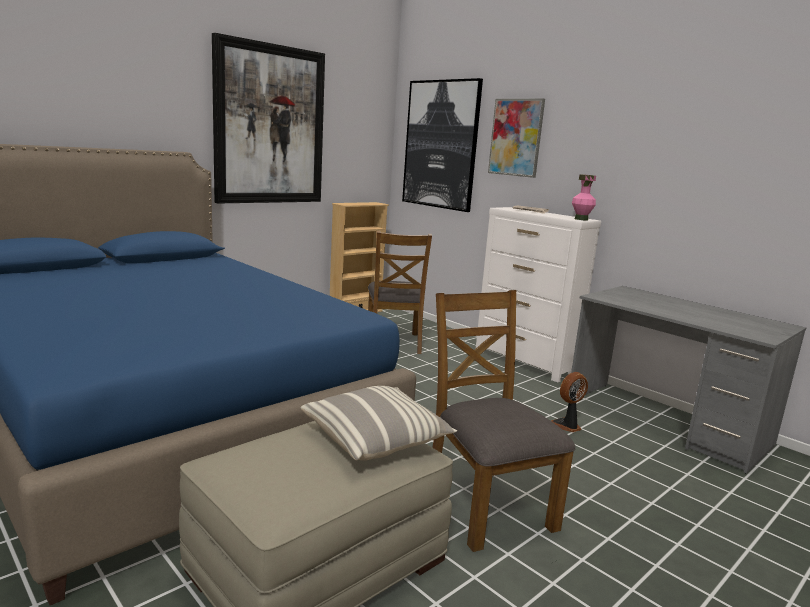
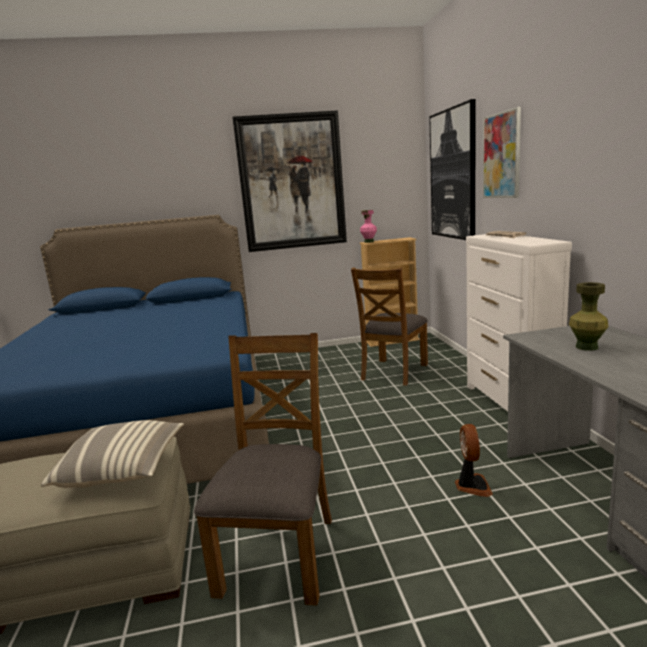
camera: 35 degrees right, 0 degrees up
fan [550,372,588,432] -> fan turned 90 degrees clockwise [455,424,493,497]
pink vase [572,174,596,220] -> pink vase moved to [360,210,377,243]
none -> green vase [569,282,608,351]

